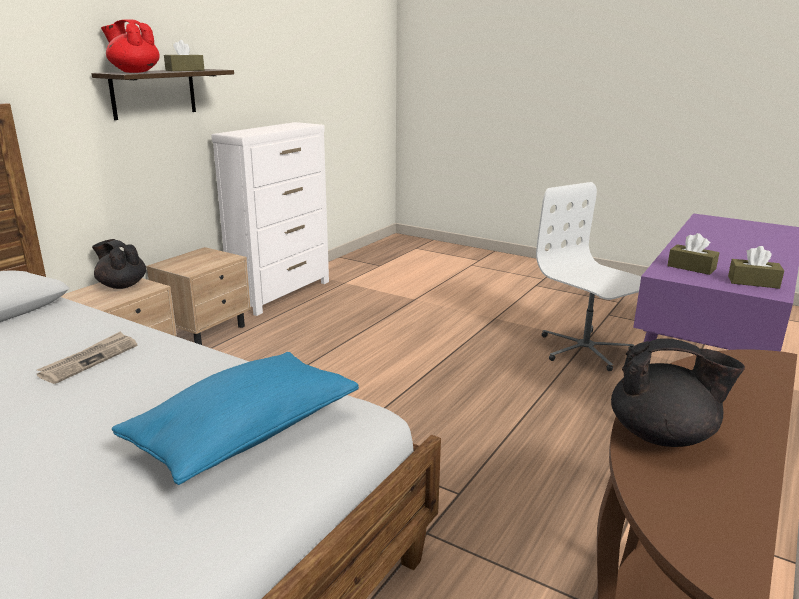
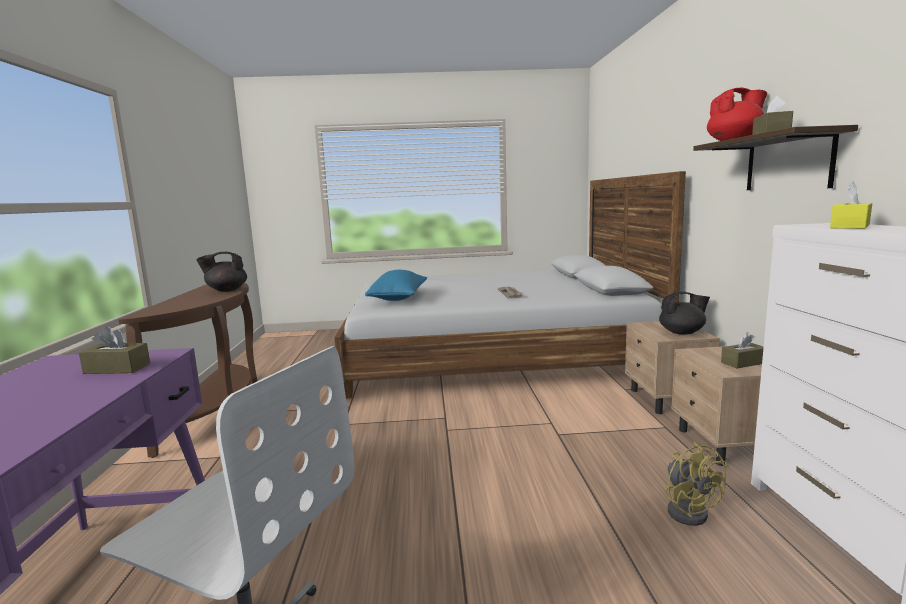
camera: 145 degrees right, 10 degrees down
brown tissue box [728,246,784,289] -> brown tissue box moved to [721,332,764,368]
none -> yellow fan [664,441,727,526]
none -> yellow tissue box [830,182,872,229]

